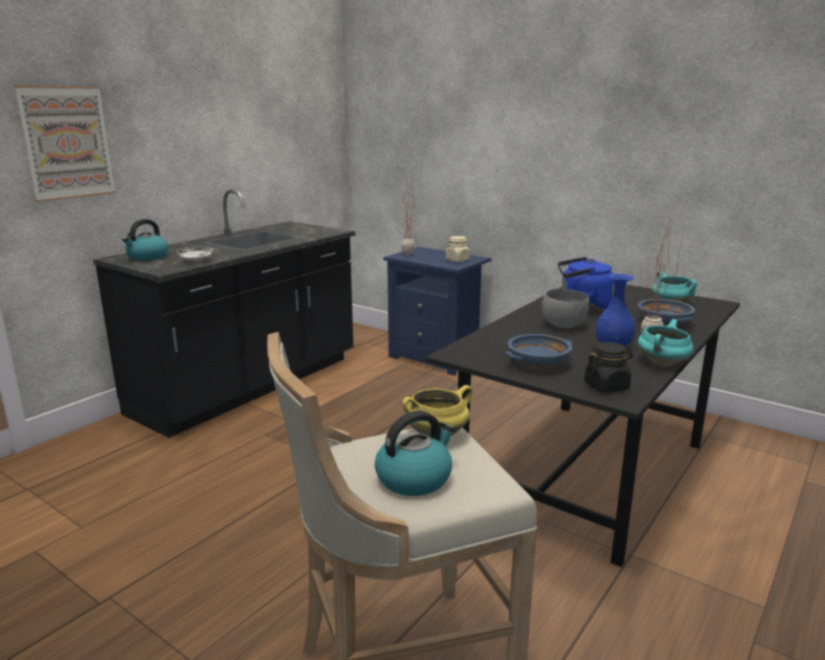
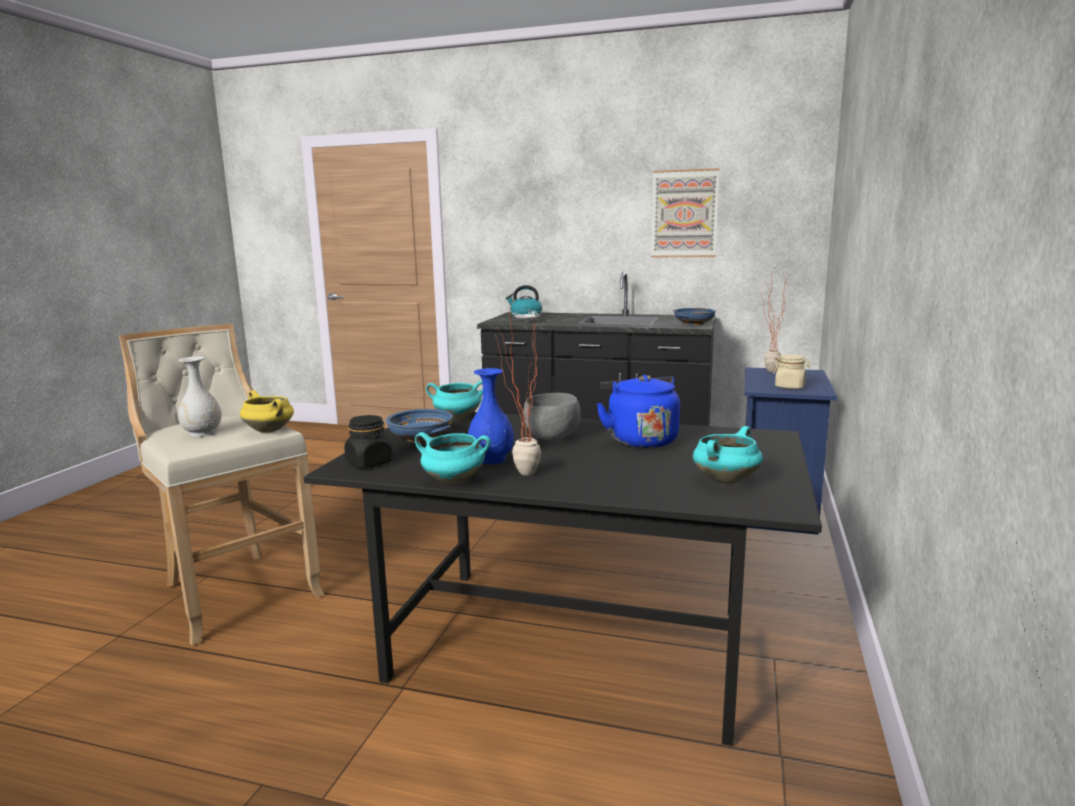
camera: 70 degrees right, 5 degrees down
picture [14,85,116,202] -> picture moved to [651,168,720,257]
kettle [375,411,455,496] -> white vase [178,356,222,437]
blue bowl [638,299,695,326] -> blue bowl moved to [674,308,716,325]
none -> turquoise cooking pot [426,381,483,420]

